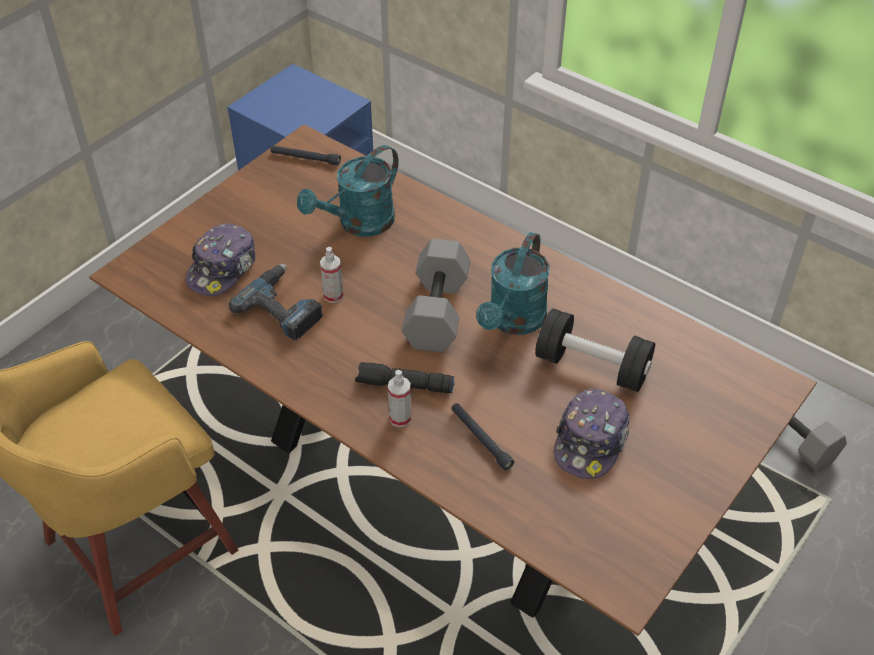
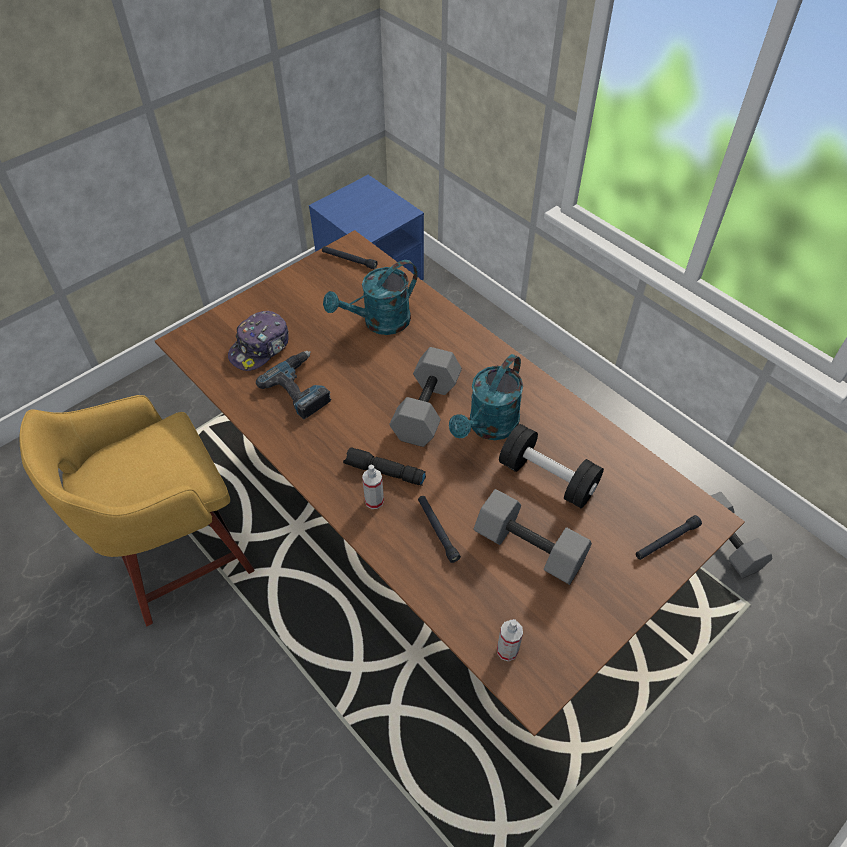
camera: 10 degrees right, 5 degrees up
spray bottle [320,247,344,303] -> spray bottle moved to [497,619,523,661]
cap [554,389,630,479] -> grey dumbbell [474,489,592,585]
none -> black flashlight [636,515,702,560]

